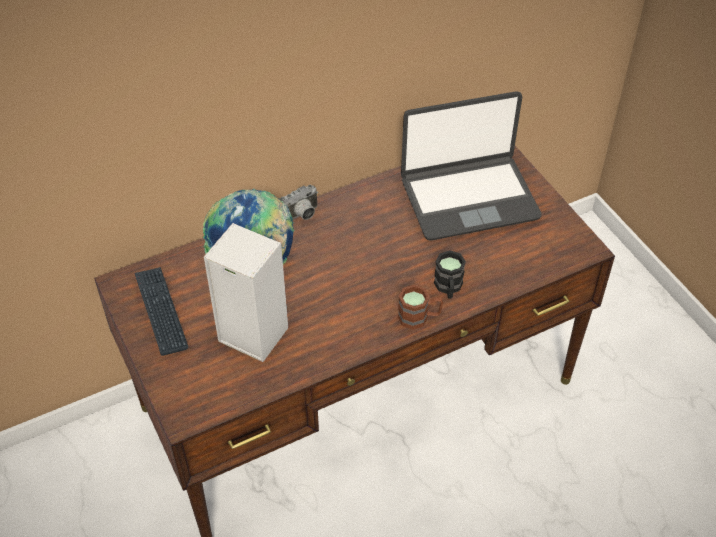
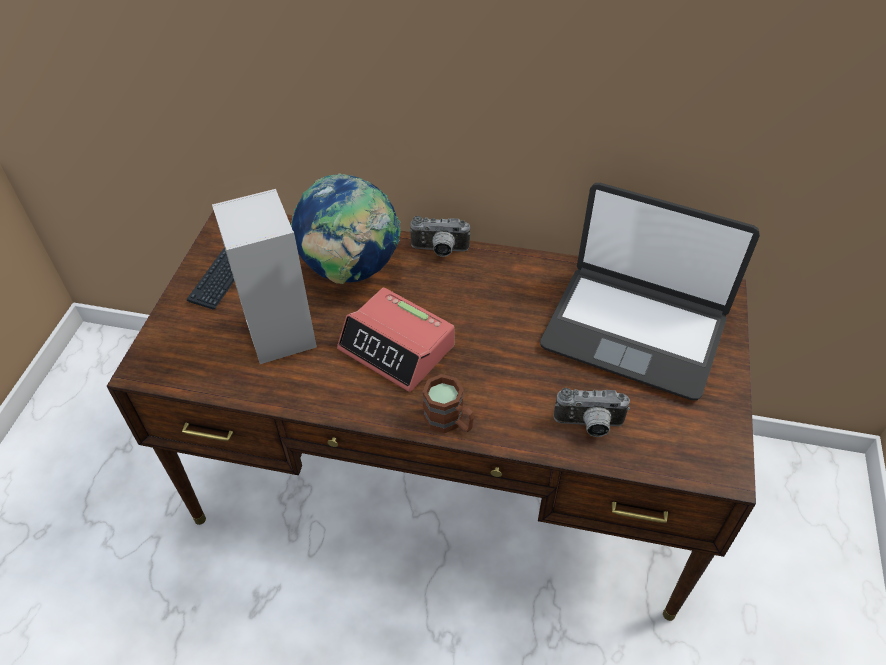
camera: 40 degrees right, 0 degrees up
black mug [434,250,466,299] -> none
none -> alarm clock [337,288,455,392]
none -> camera [553,388,630,437]

